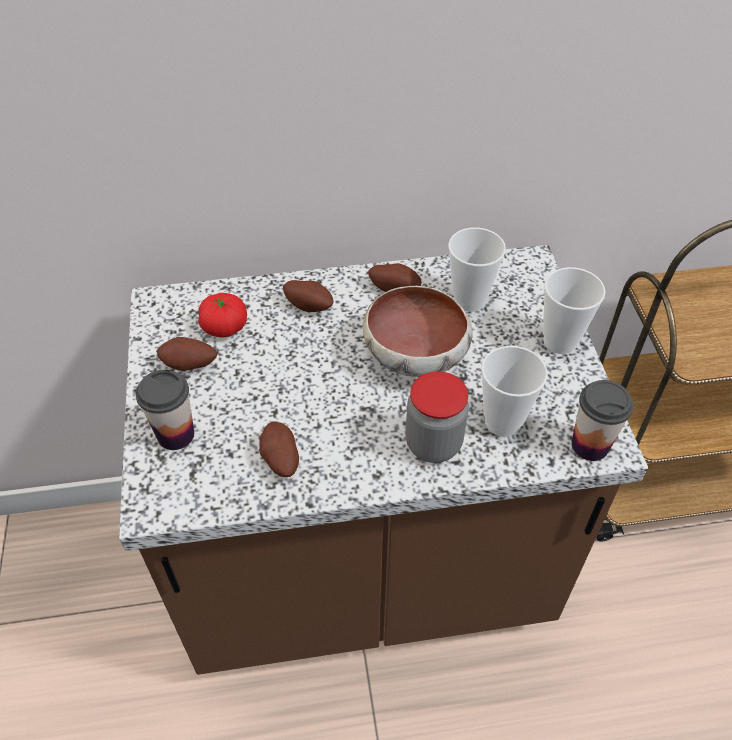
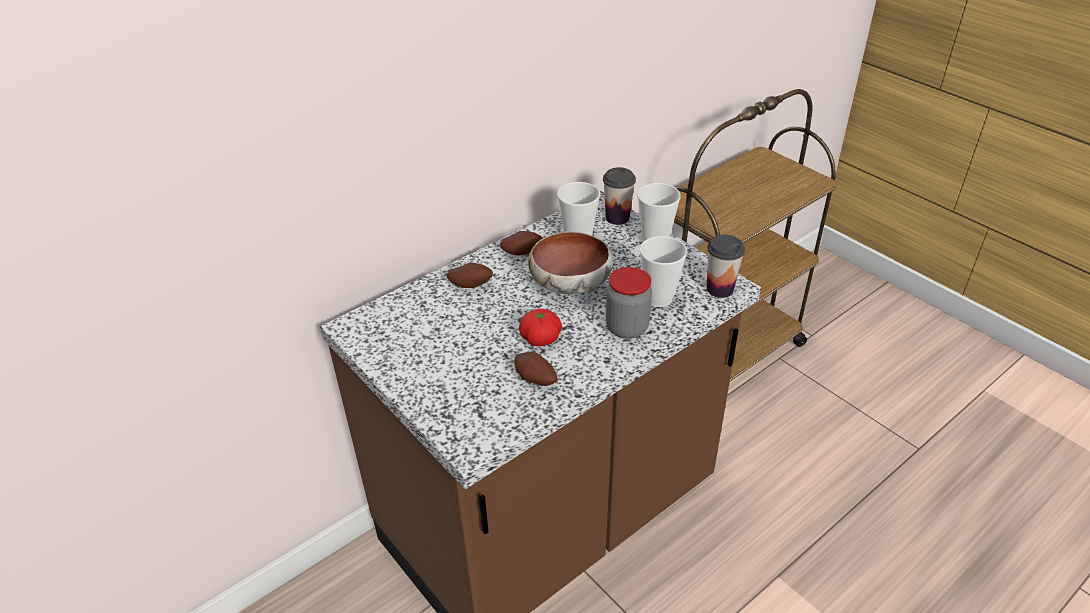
camera: 30 degrees left, 10 degrees down
cup [136,370,194,450] -> cup moved to [603,167,636,225]
potato [156,337,217,371] -> none
tomato [198,293,247,337] -> tomato moved to [519,309,562,346]

